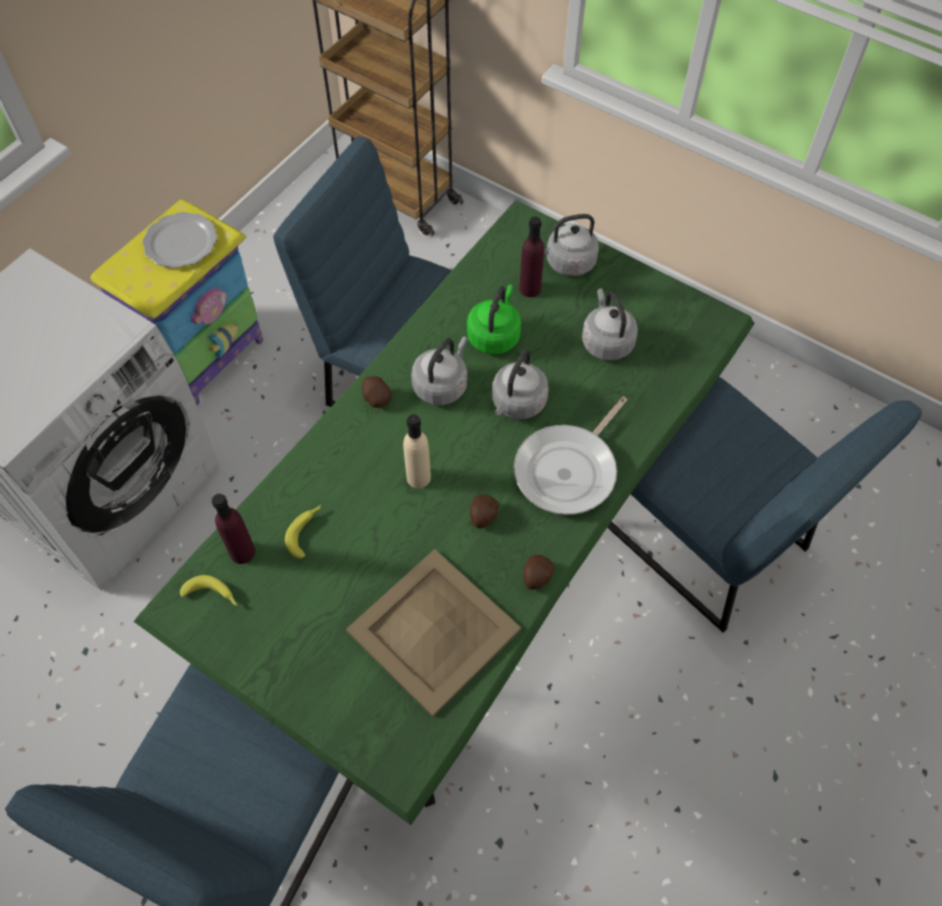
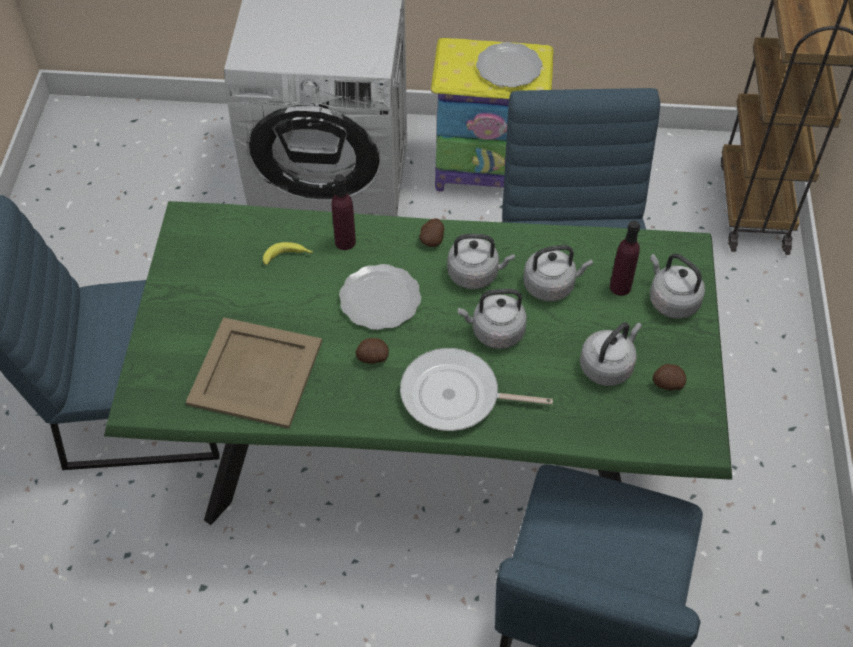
camera: 60 degrees right, 5 degrees down
banana [180,575,238,606] -> none
purple bottle [212,494,255,564] -> purple bottle moved to [332,174,356,250]
beige bottle [403,414,431,488] -> plate [339,264,421,330]
green kettle [467,285,521,355] -> grey kettle [523,245,593,301]
potato [523,555,555,590] -> potato moved to [653,364,686,390]

